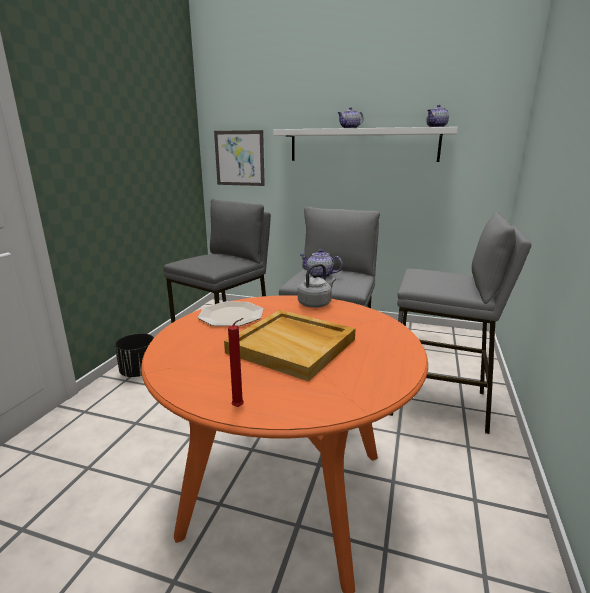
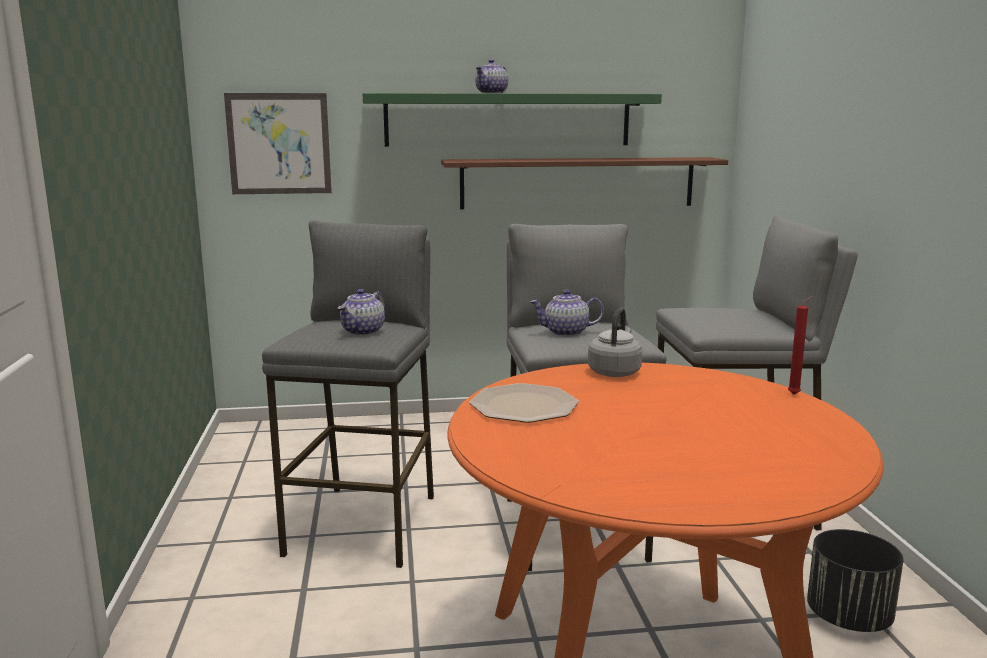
camera: 25 degrees left, 5 degrees down
black planter [115,333,154,377] -> black planter moved to [807,529,903,632]
beige tray [224,310,356,381] -> none
red candle [228,318,244,407] -> red candle moved to [788,296,813,395]
white shelf [273,127,458,162] -> green shelf [363,93,662,147]
teapot [426,105,449,127] -> teapot moved to [338,289,385,335]
none -> brown shelf [441,157,728,209]

